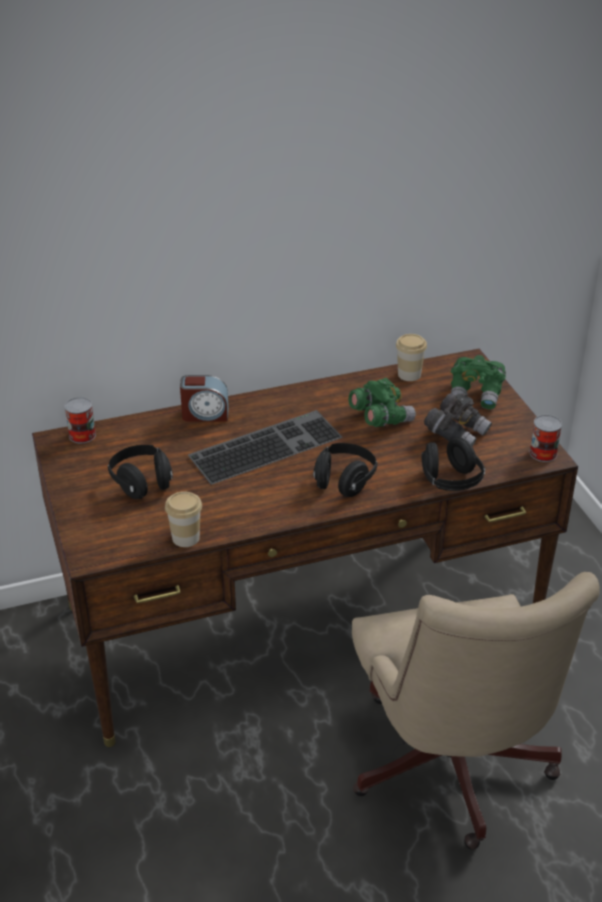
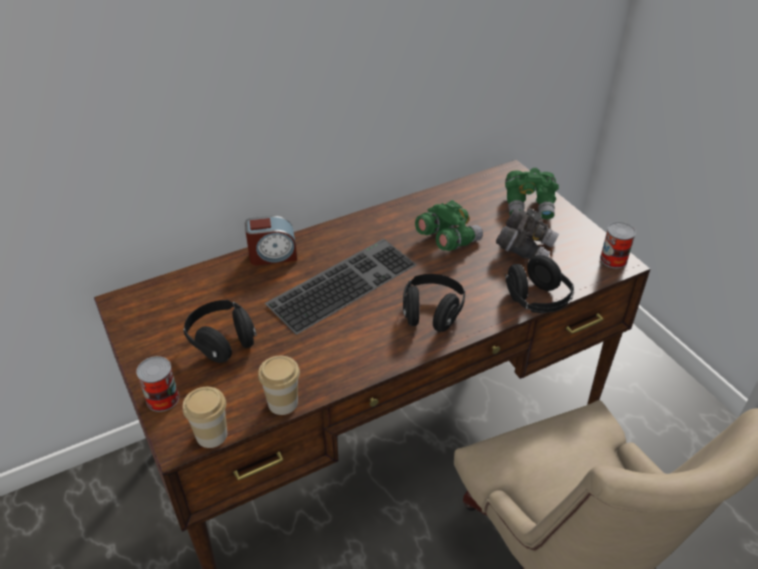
camera: 10 degrees left, 5 degrees up
can [64,397,96,443] -> can moved to [136,356,179,412]
cup [396,334,427,381] -> cup moved to [183,387,227,448]

